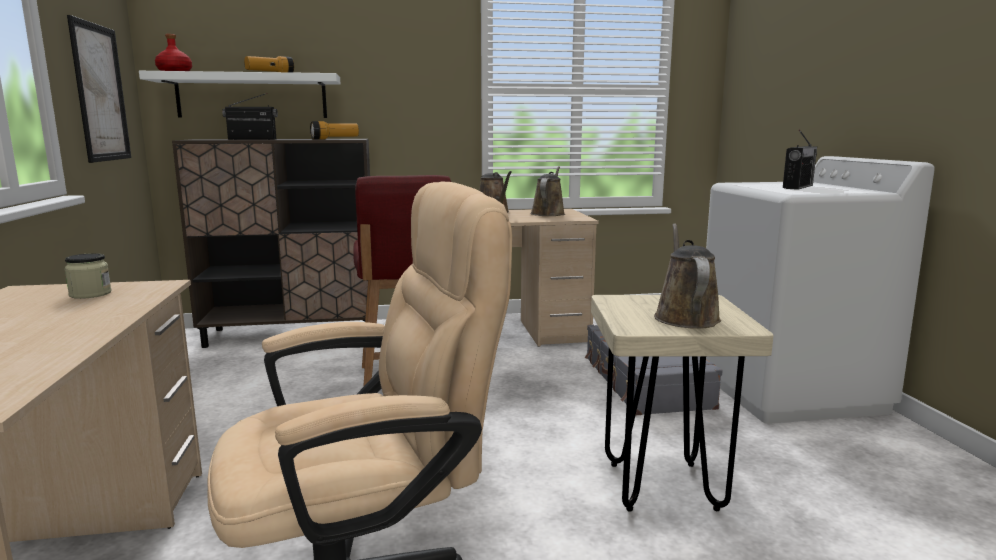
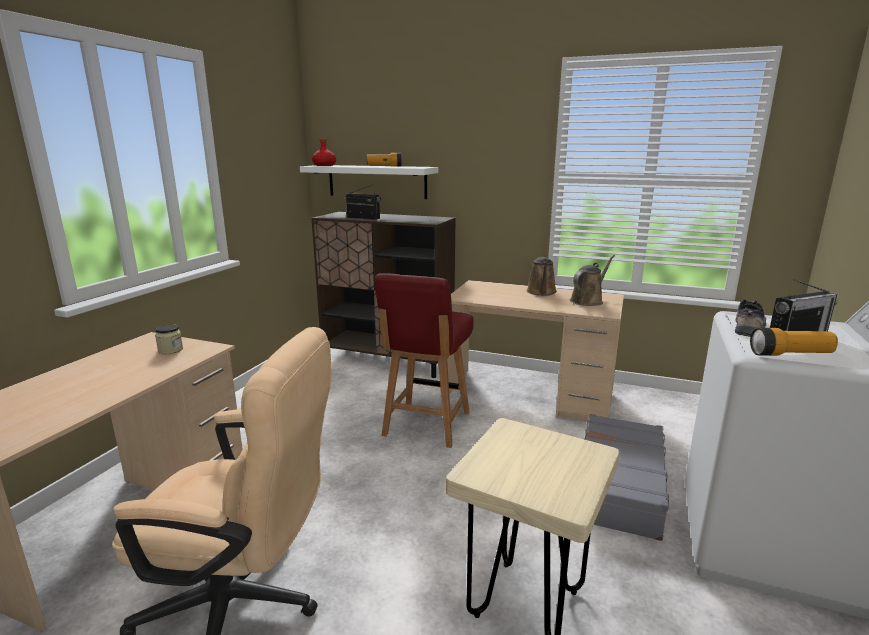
camera: 30 degrees right, 5 degrees up
picture [67,15,131,163] -> none
flashlight [310,121,359,140] -> flashlight moved to [750,328,838,356]
brown watering can [654,224,721,329] -> none
none -> shoe [735,299,766,337]

